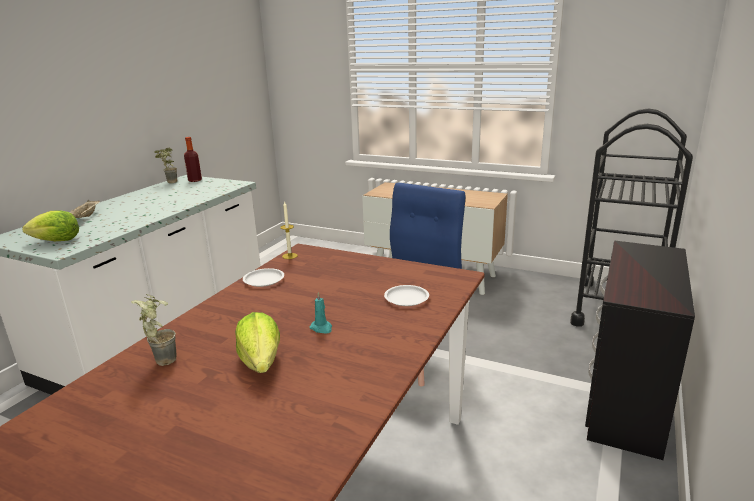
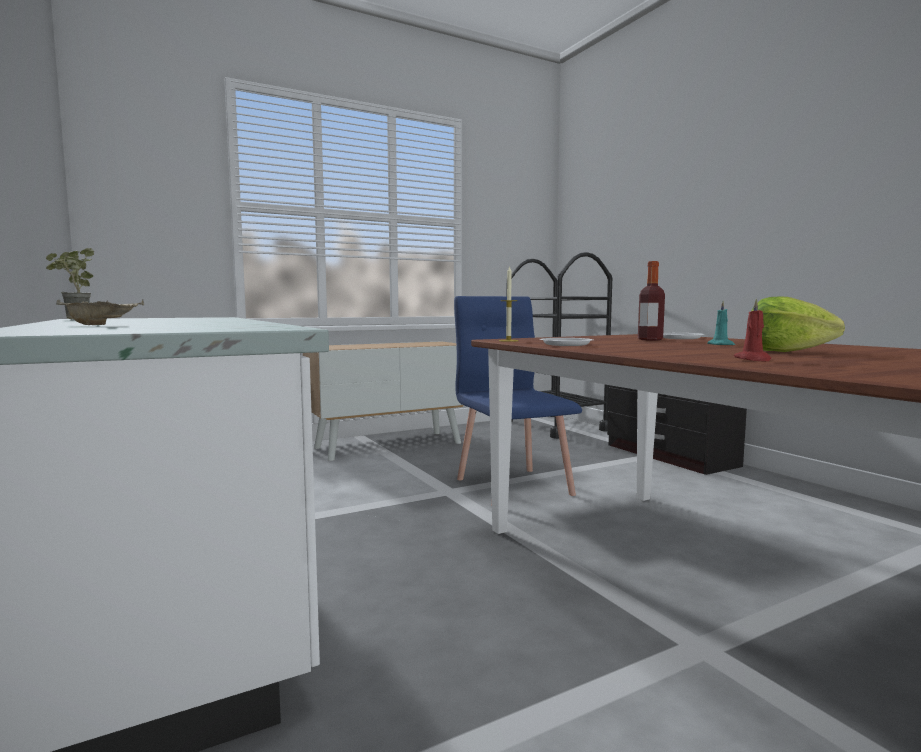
camera: 55 degrees left, 15 degrees down
lettuce [22,210,79,241] -> none
potted plant [131,294,177,366] -> red candle [734,298,771,362]
bottle [184,137,202,182] -> bottle moved to [638,261,665,341]

